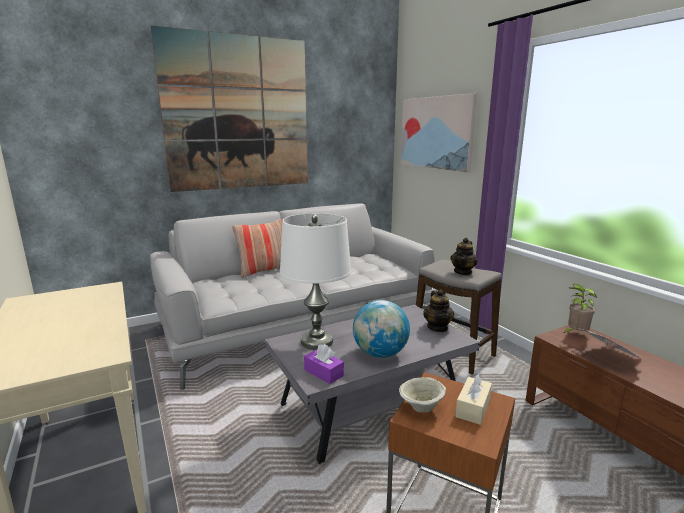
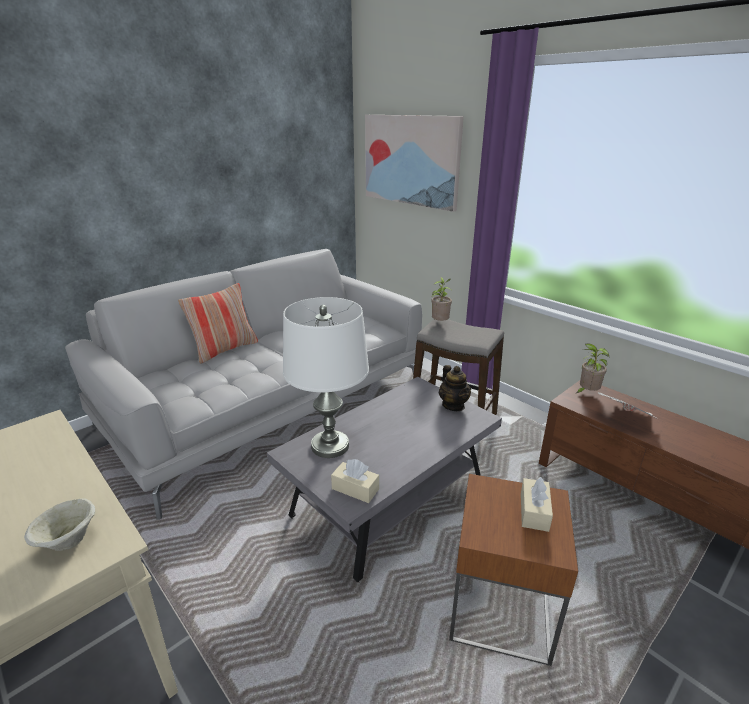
camera: 15 degrees left, 10 degrees up
picture [151,25,308,192] -> none
purple tissue box [304,344,344,384] -> beige tissue box [331,459,379,503]
globe [353,300,410,358] -> none
beige bowl [399,377,446,413] -> beige bowl moved to [24,498,95,551]
teapot [450,238,478,275] -> none
none -> potted plant [432,277,453,321]

